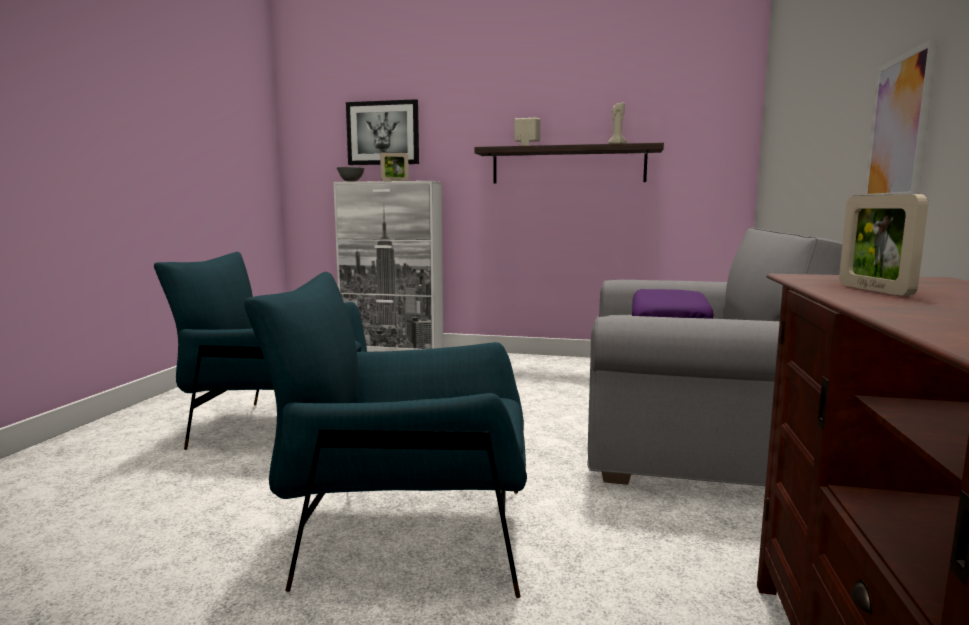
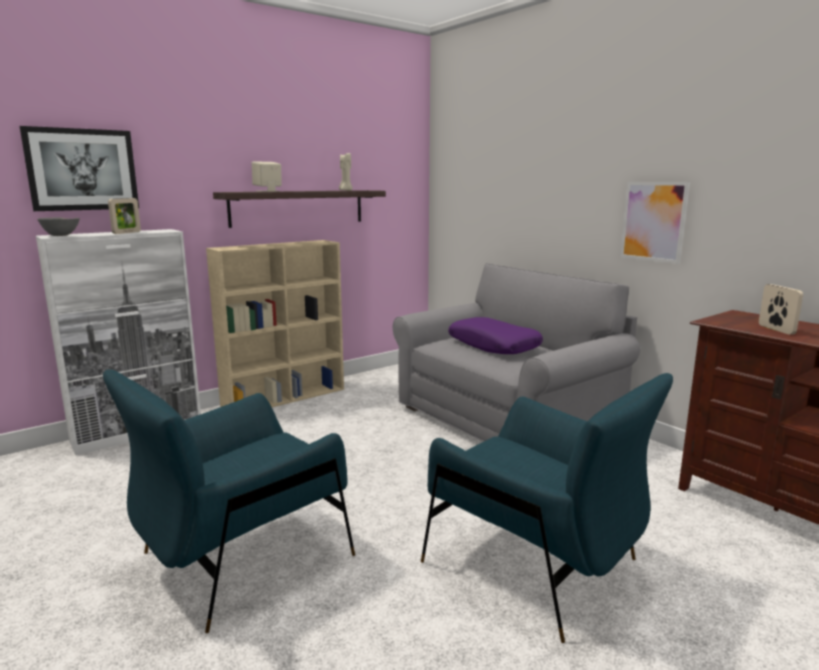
camera: 50 degrees left, 5 degrees up
blue armchair [244,272,527,598] -> blue armchair turned 90 degrees counterclockwise [421,373,673,643]
picture frame [839,194,928,296] -> picture frame turned 135 degrees counterclockwise [759,284,803,335]
none -> beige bookcase [206,240,344,407]

